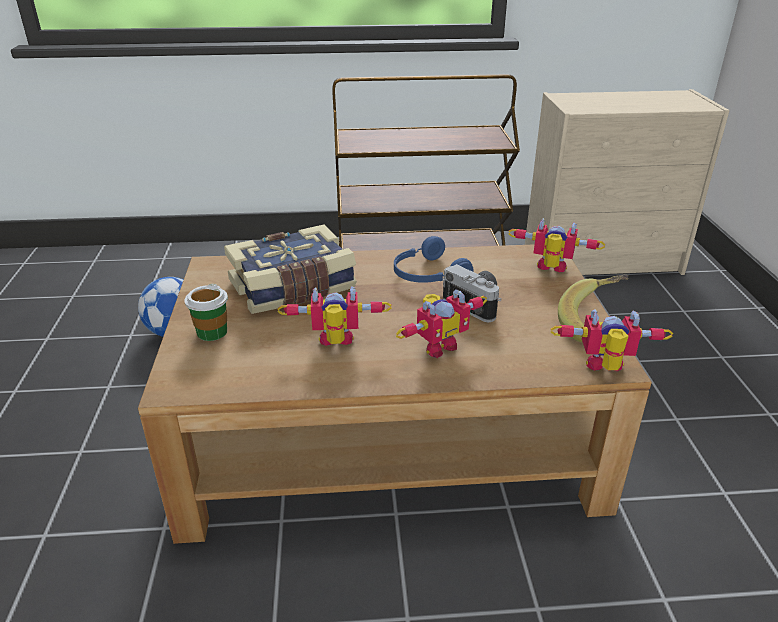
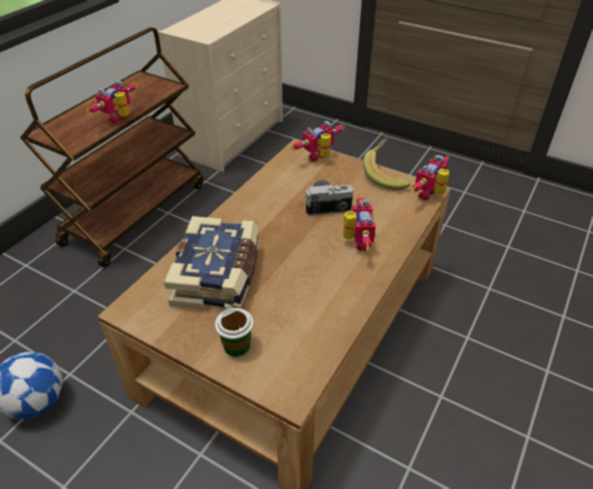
camera: 55 degrees left, 10 degrees up
toy robot [277,286,392,346] -> toy robot moved to [86,80,138,124]
blue headphones [394,236,474,283] -> none

